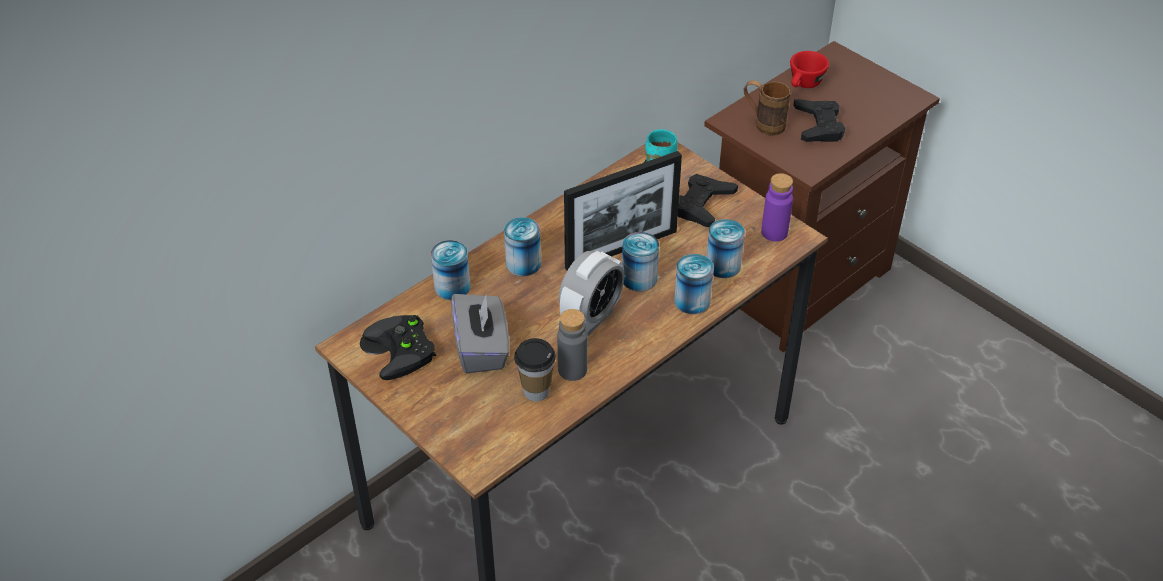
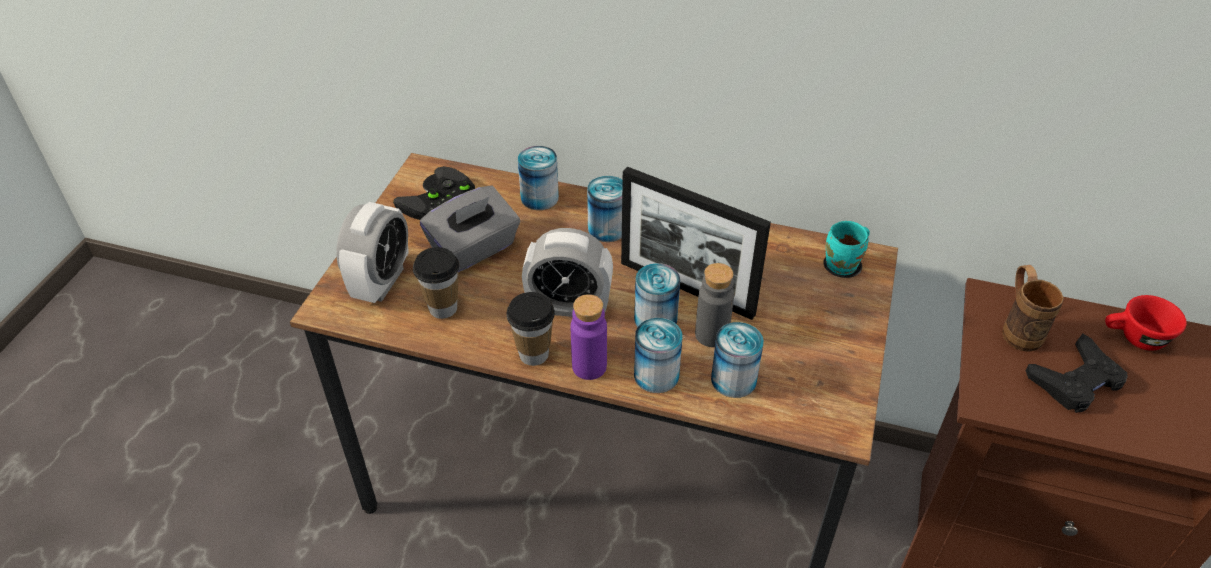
camera: 60 degrees right, 0 degrees up
grey bottle [557,309,588,381] -> grey bottle moved to [695,263,734,347]
black game controller [678,174,738,227] -> none
purple bottle [761,173,793,241] -> purple bottle moved to [571,294,607,380]
none -> alarm clock [336,202,409,303]
none -> cup [506,292,555,366]

